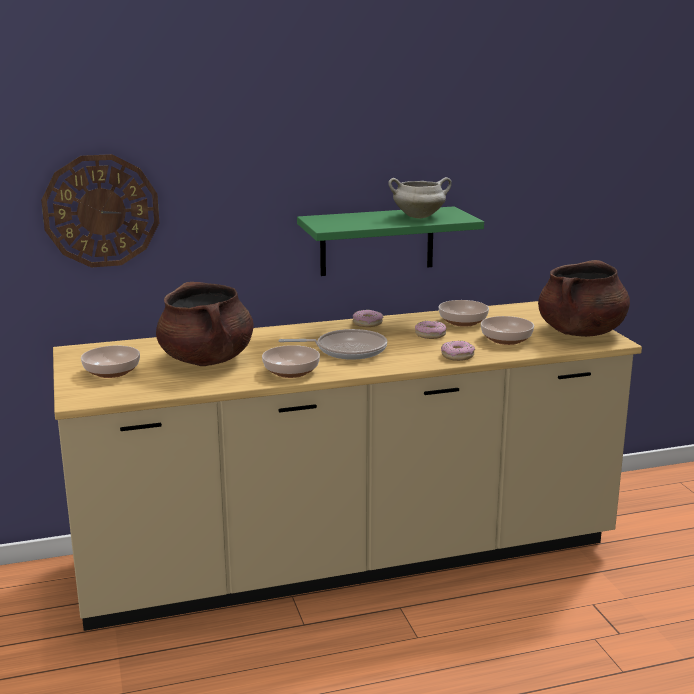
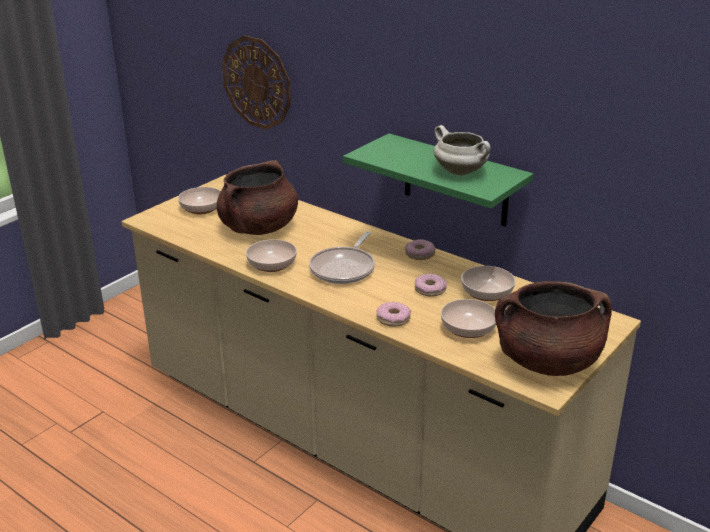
camera: 55 degrees right, 10 degrees up
frying pan [278,329,387,360] -> frying pan turned 60 degrees clockwise [309,231,375,284]

